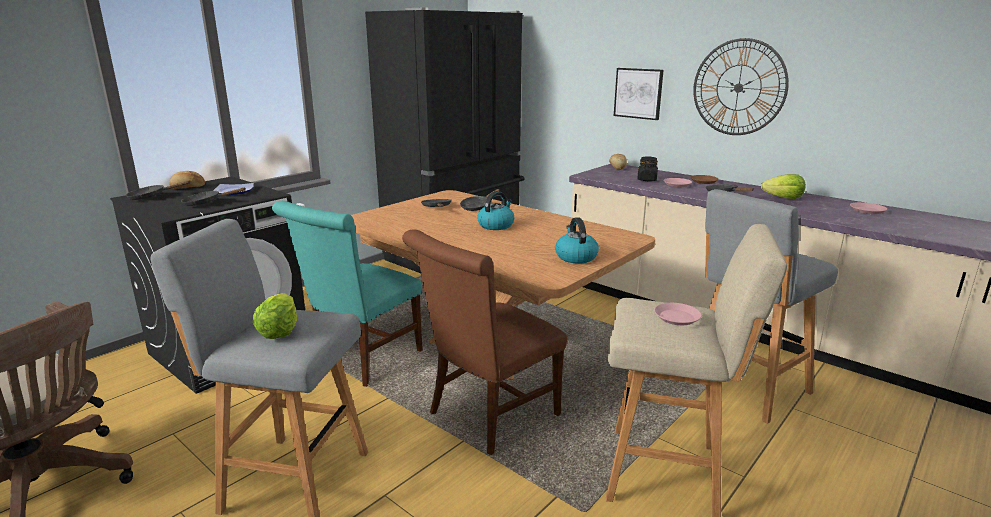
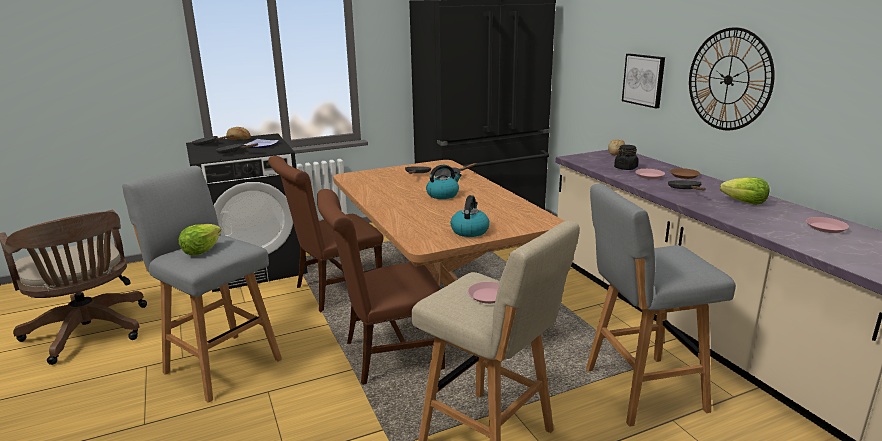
camera: 25 degrees right, 0 degrees up
turquoise chair [272,201,423,387] -> brown chair [268,156,383,312]

